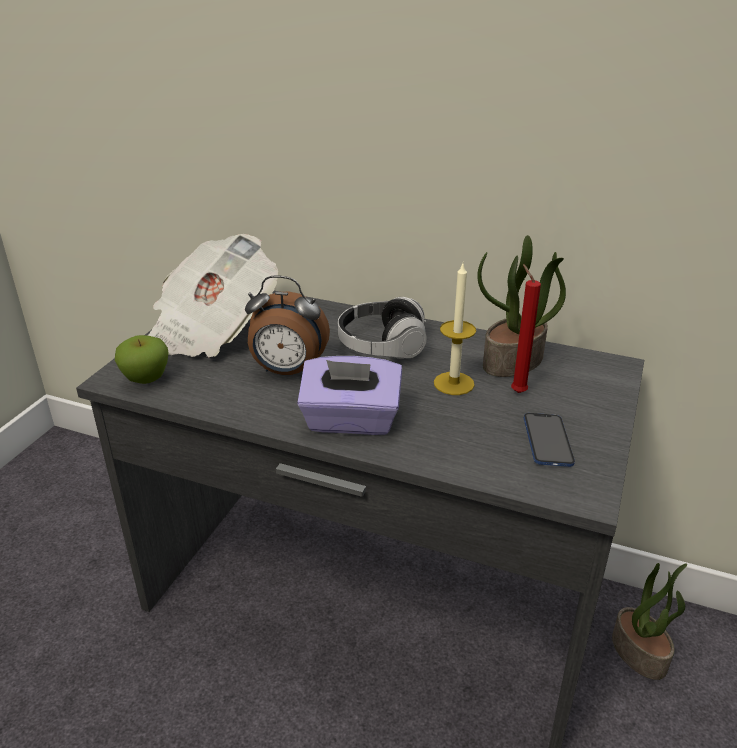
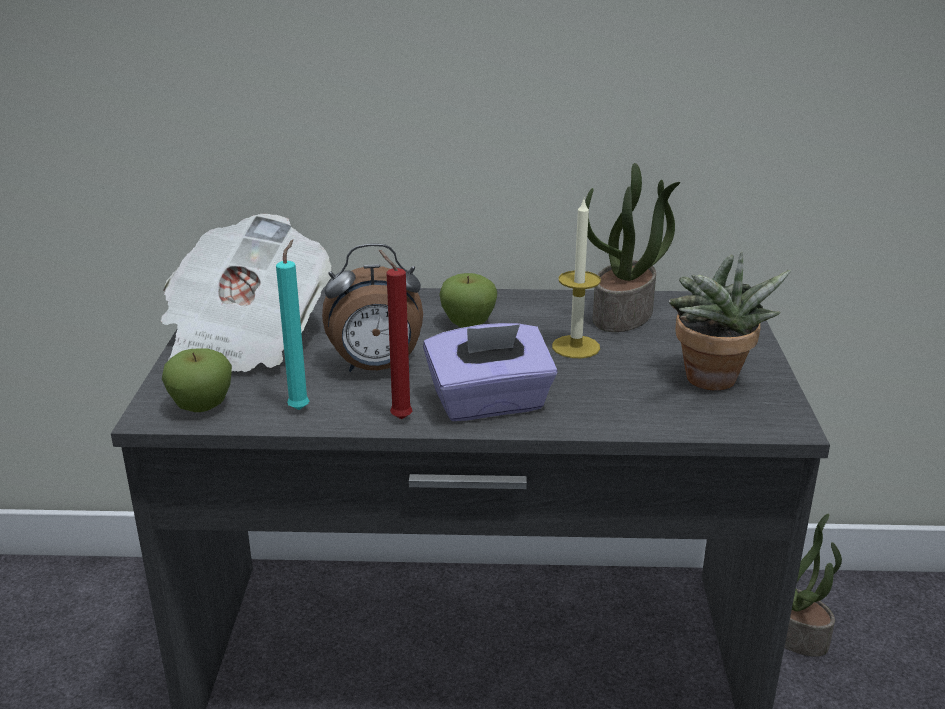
camera: 20 degrees left, 5 degrees down
headphones [338,297,427,359] -> apple [439,273,497,328]
red candle [511,264,541,393] -> red candle moved to [379,250,413,419]
phone [524,413,575,467] -> potted plant [669,252,791,390]
none -> turquoise candle [276,240,309,410]

